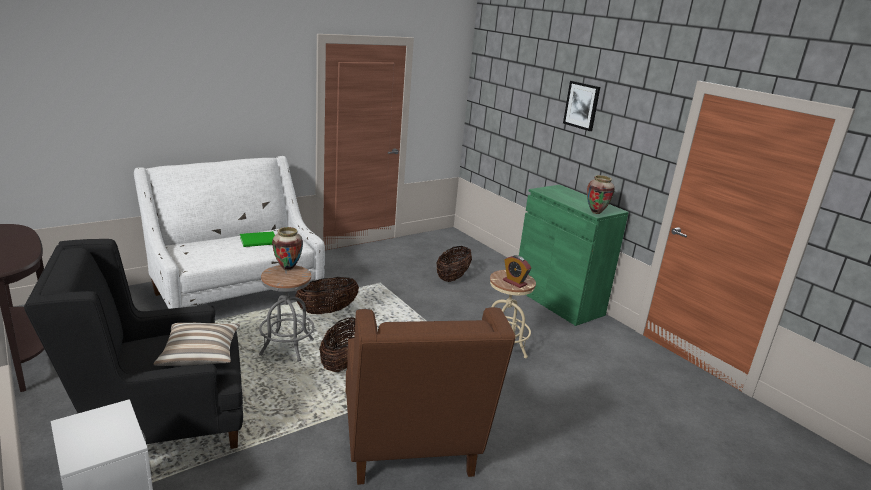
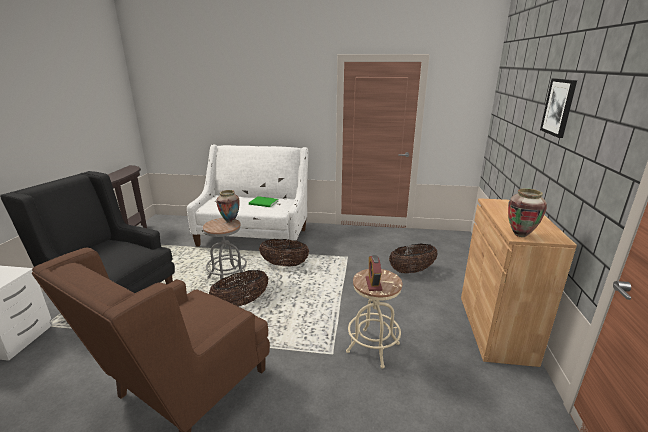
camera: 45 degrees right, 0 degrees up
pillow [154,323,240,366] -> none
green cabinet [519,185,629,326] -> brown cabinet [461,198,577,367]

